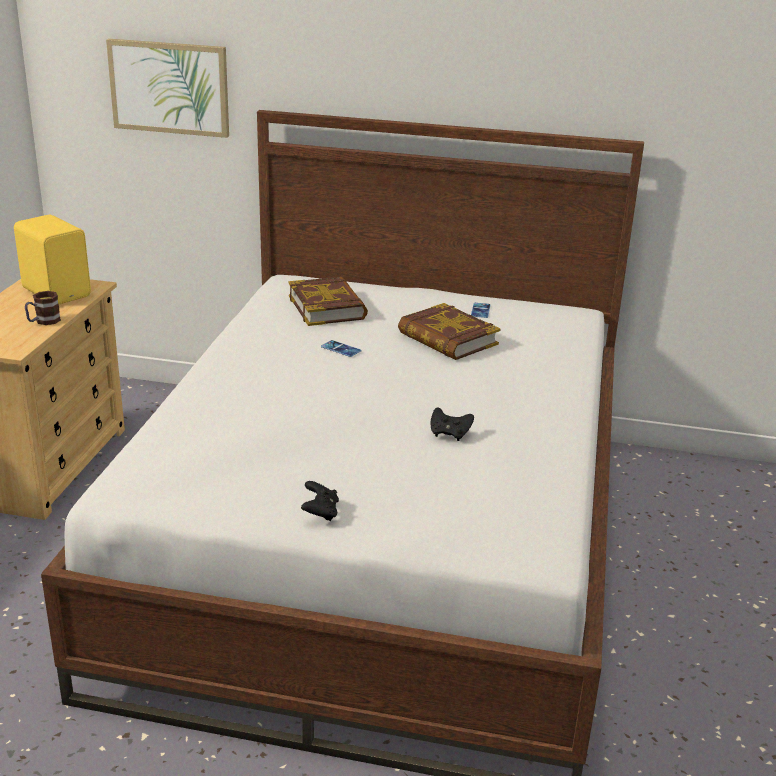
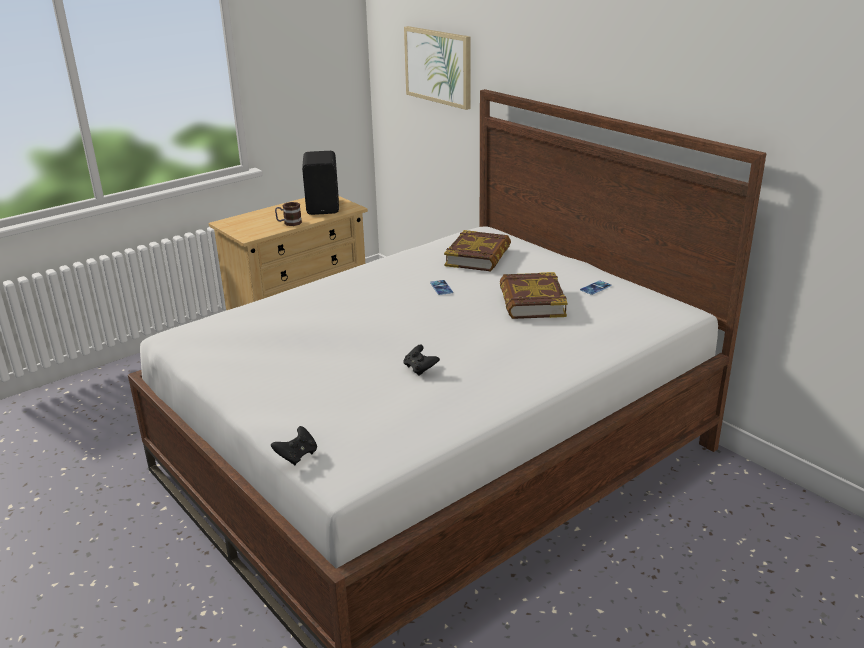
camera: 40 degrees right, 0 degrees up
yellow speaker [14,215,91,305] -> black speaker [302,151,339,215]
black game controller [301,481,339,521] -> black game controller moved to [271,426,317,465]

